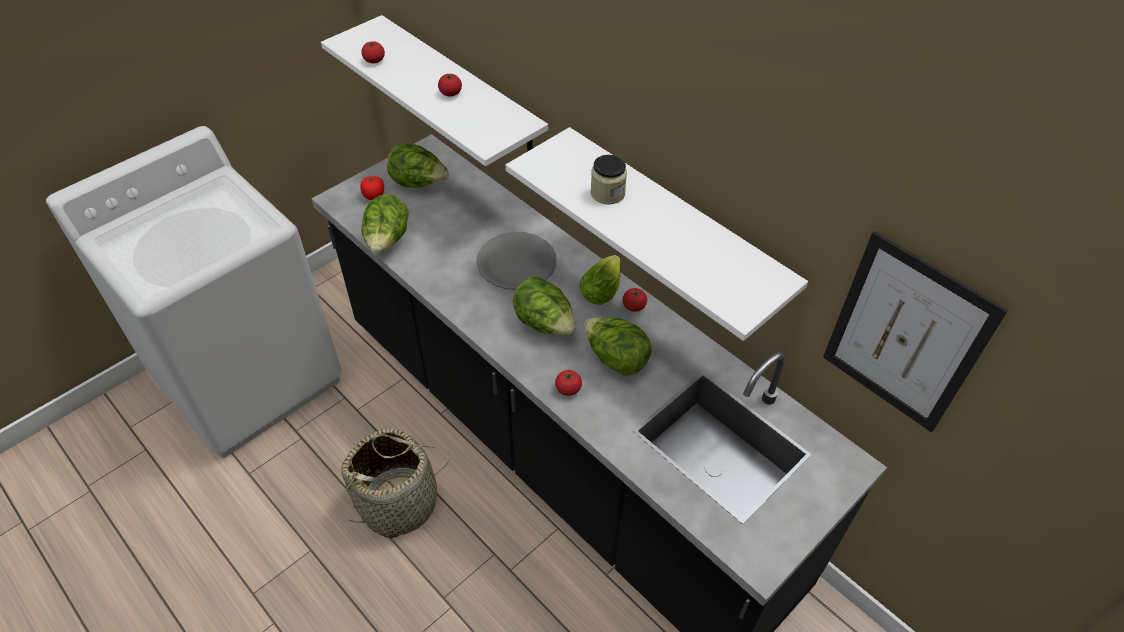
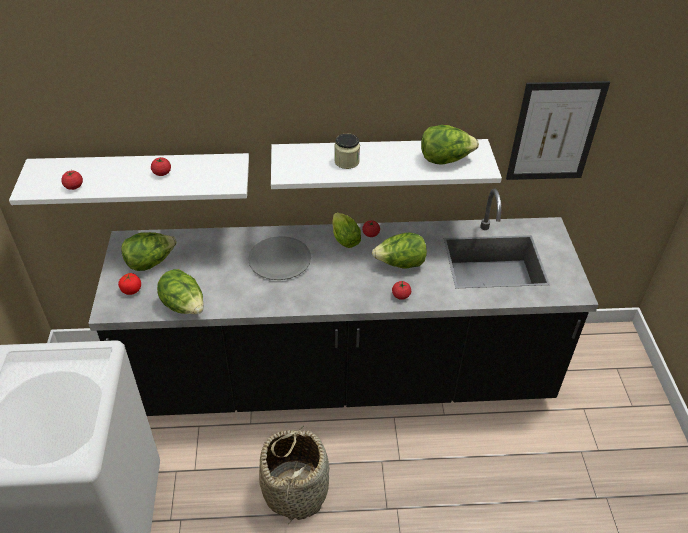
camera: 50 degrees left, 5 degrees down
lettuce [513,277,576,335] -> lettuce moved to [421,125,479,164]

